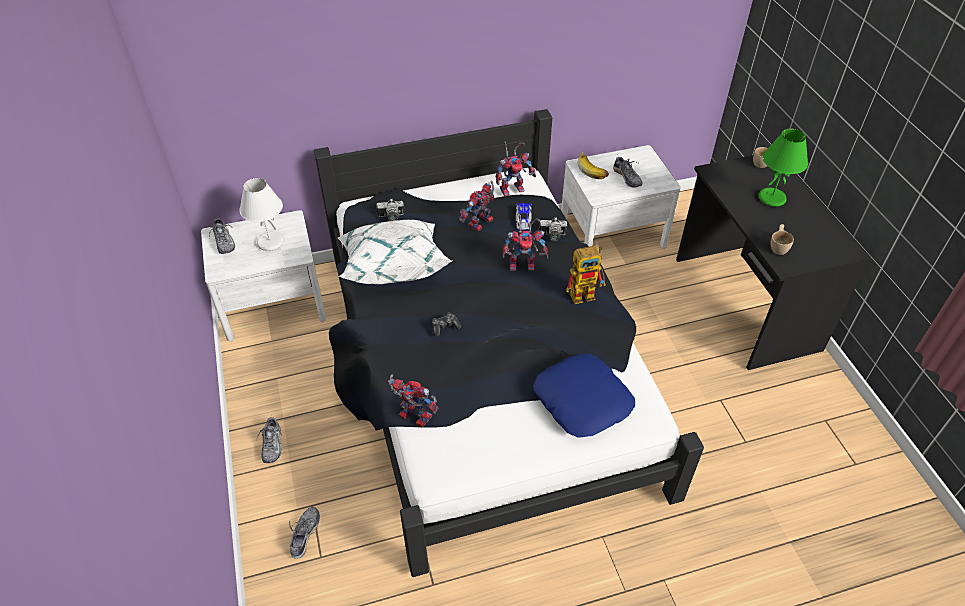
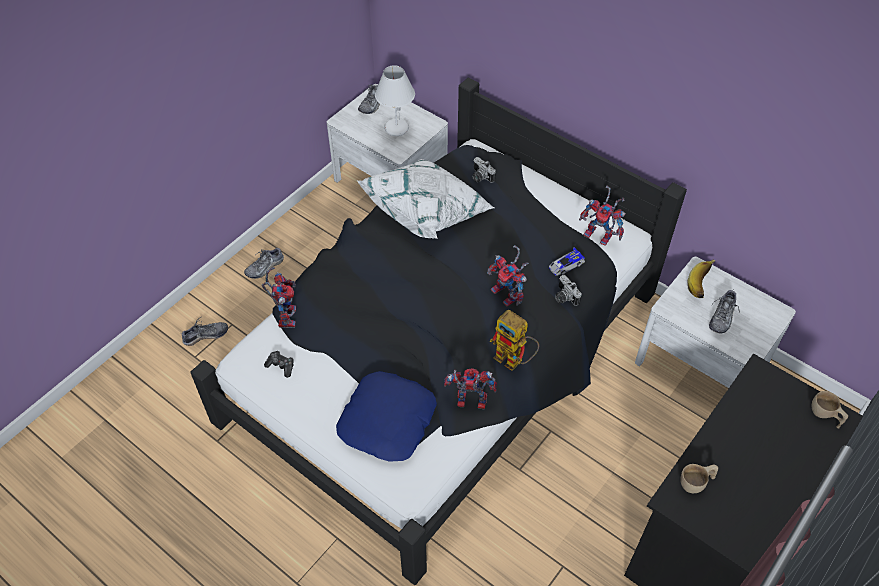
camera: 55 degrees right, 5 degrees up
game controller [432,313,461,337] -> game controller moved to [264,351,294,378]
toy robot [459,181,494,231] -> toy robot moved to [444,368,497,409]
green table lamp [759,129,808,207] -> none

